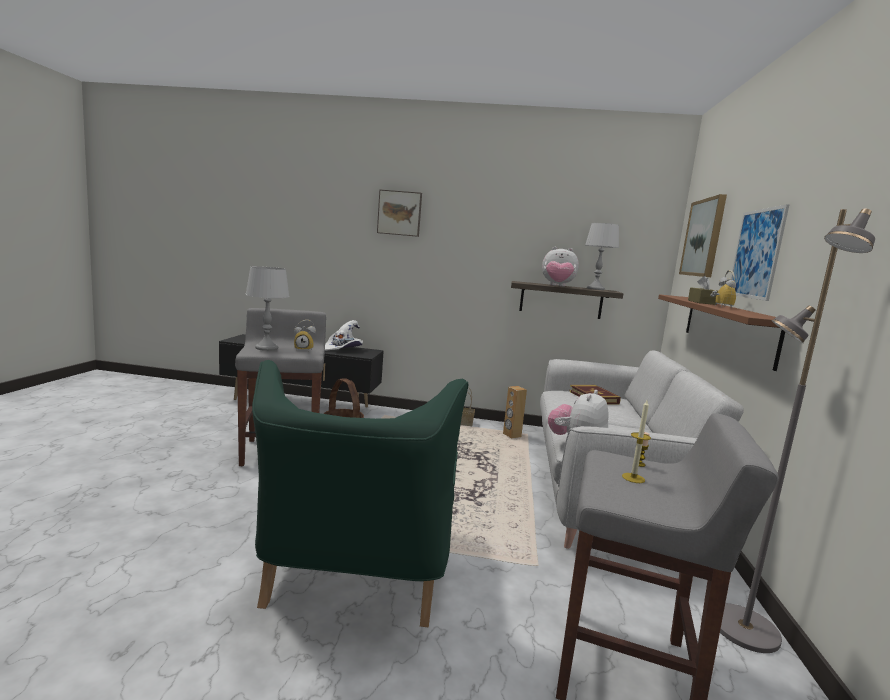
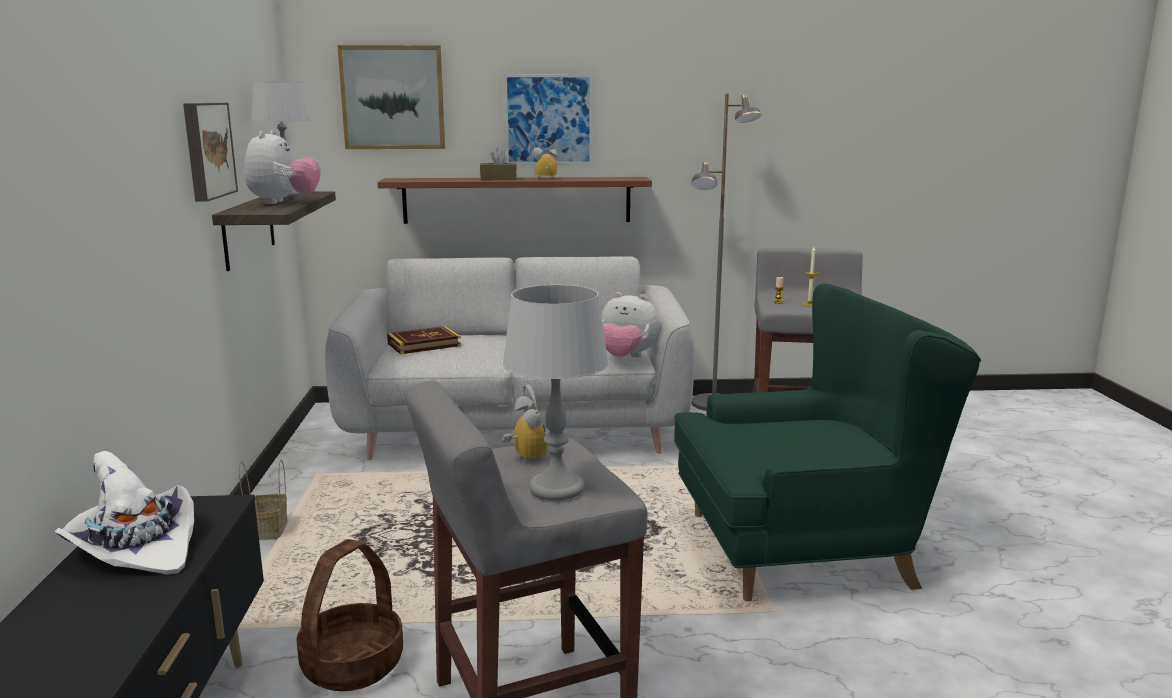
camera: 100 degrees left, 5 degrees up
picture [377,189,422,237] -> picture moved to [183,103,238,202]
brown speaker [503,386,527,438] -> none

